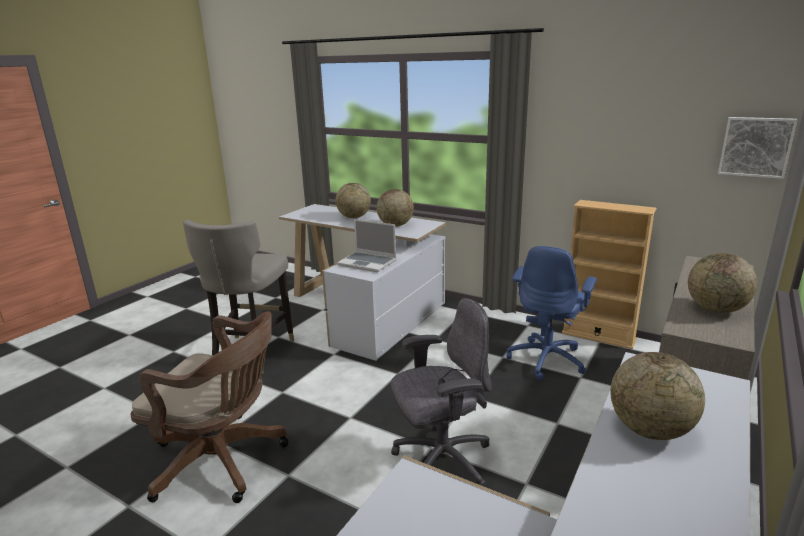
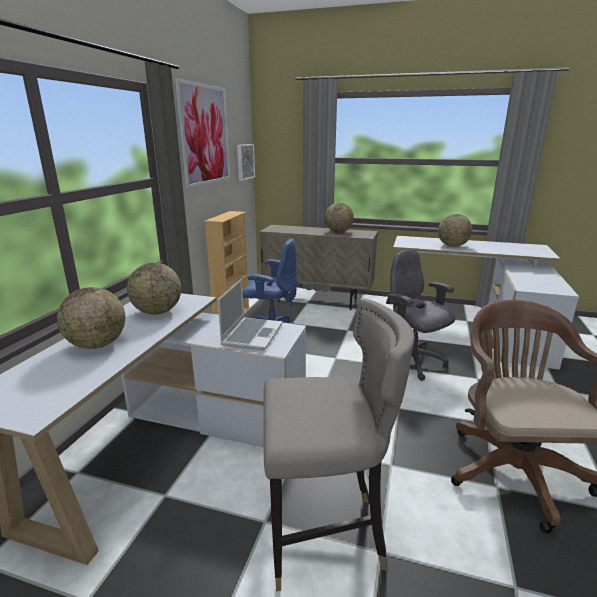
camera: 105 degrees left, 0 degrees up
none -> picture [175,78,230,189]

